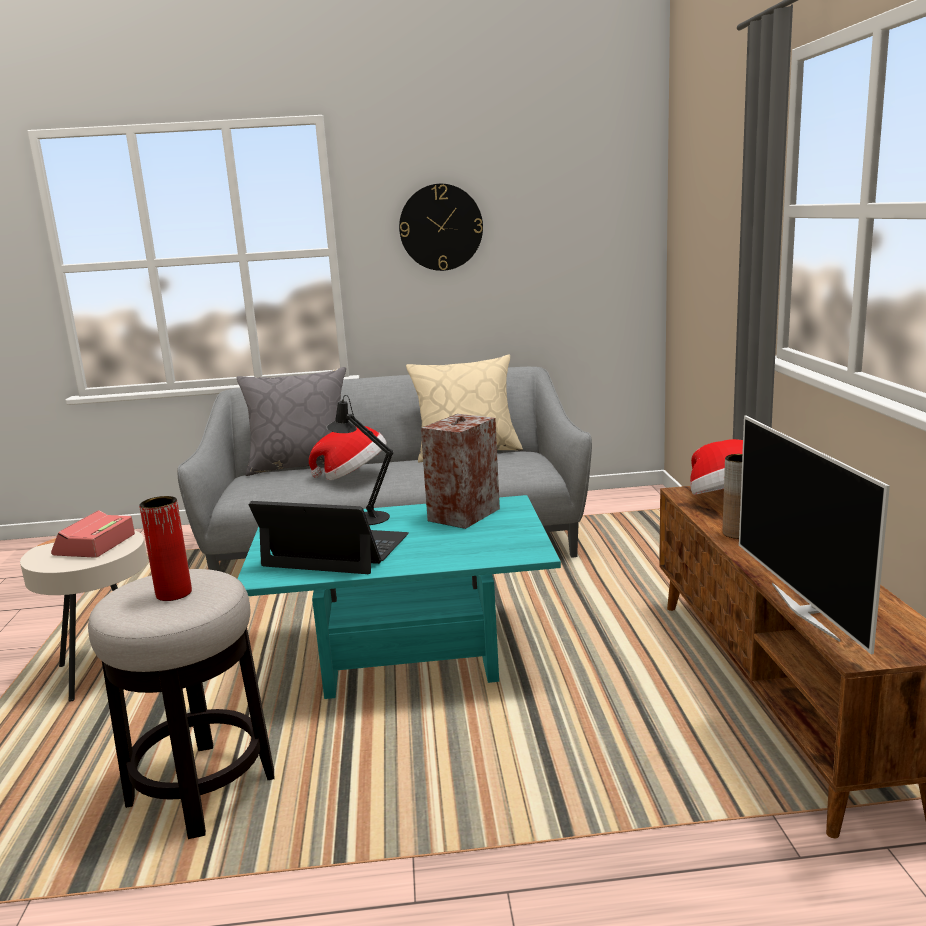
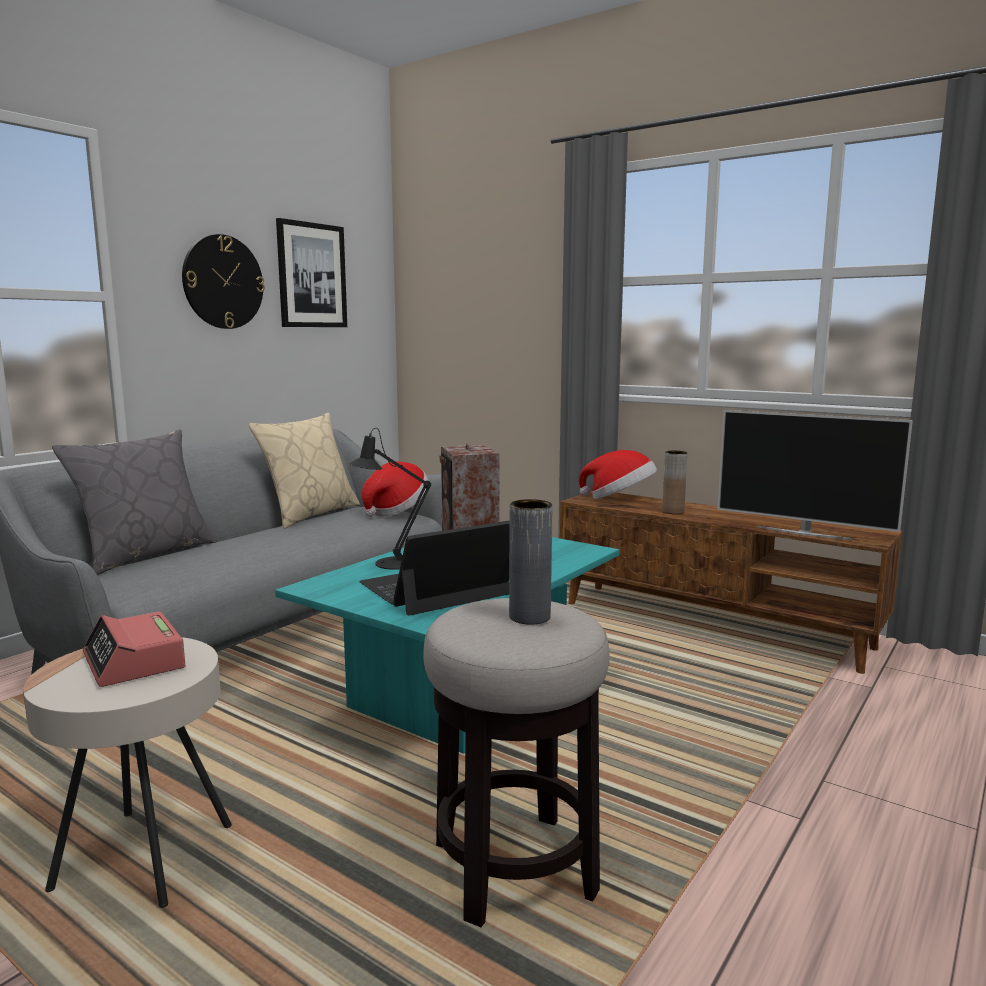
camera: 50 degrees left, 5 degrees down
red vase [139,496,192,601] -> grey vase [509,499,552,625]
hat [309,425,387,480] -> hat moved to [362,462,429,517]
none -> picture [276,218,347,327]

